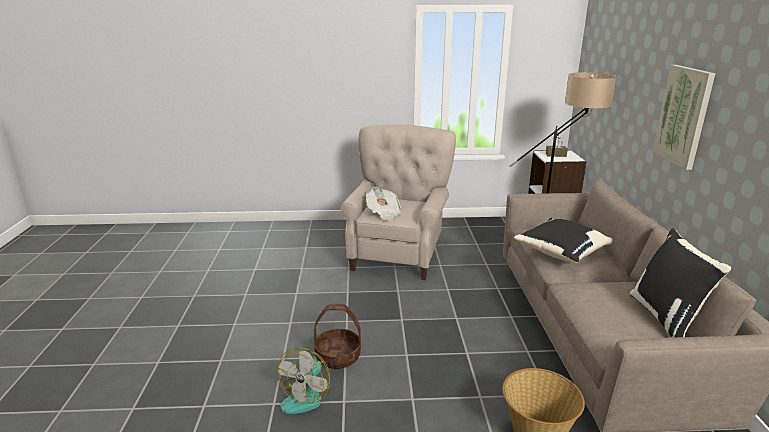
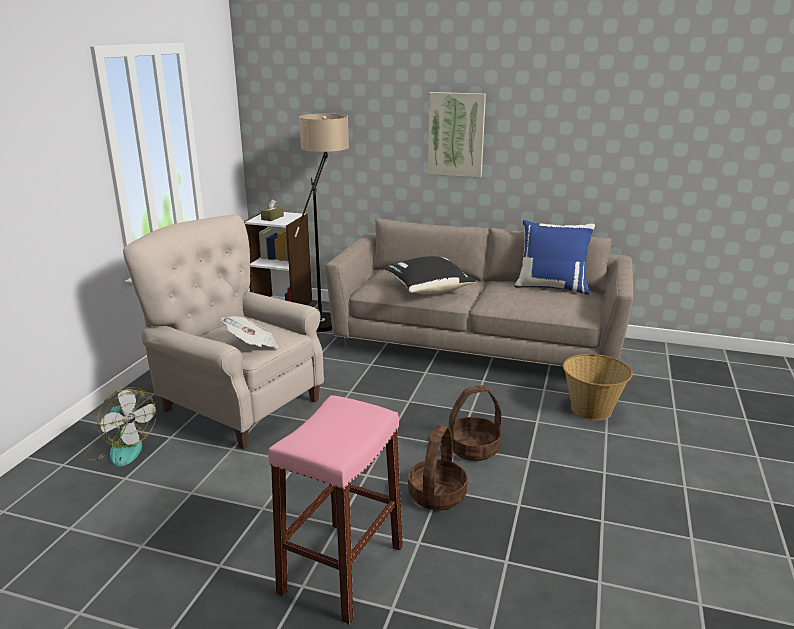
camera: 70 degrees left, 0 degrees up
fan [277,348,331,414] -> fan moved to [83,387,156,467]
black pillow [630,228,731,337] -> blue pillow [514,220,595,295]
none -> pink stool [268,395,403,624]
none -> basket [449,385,501,461]

